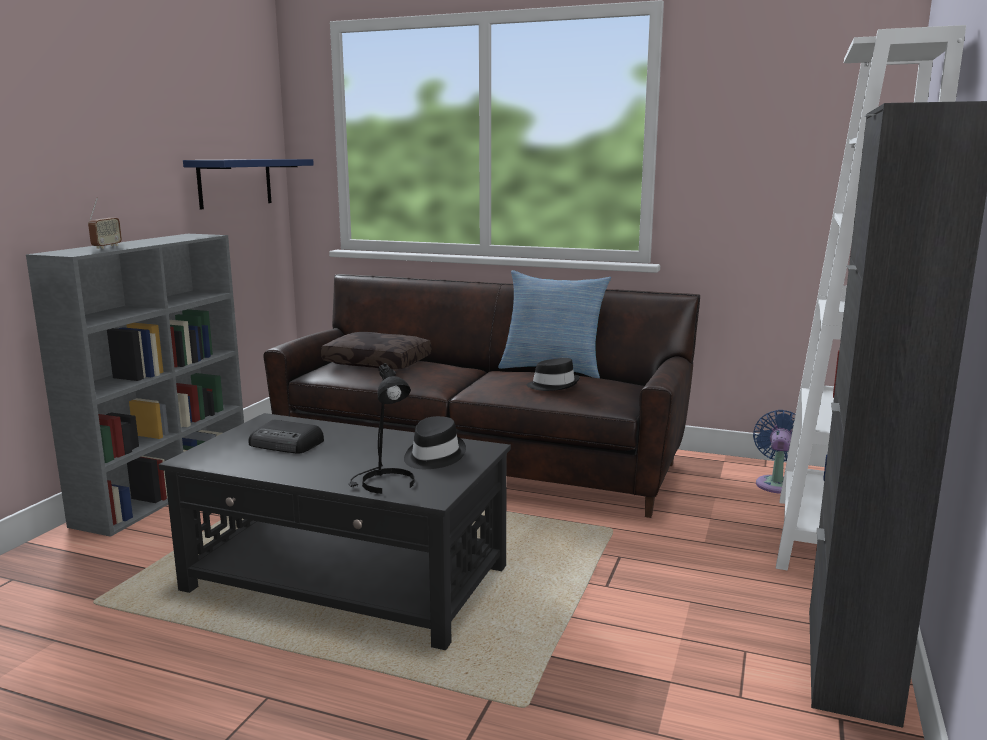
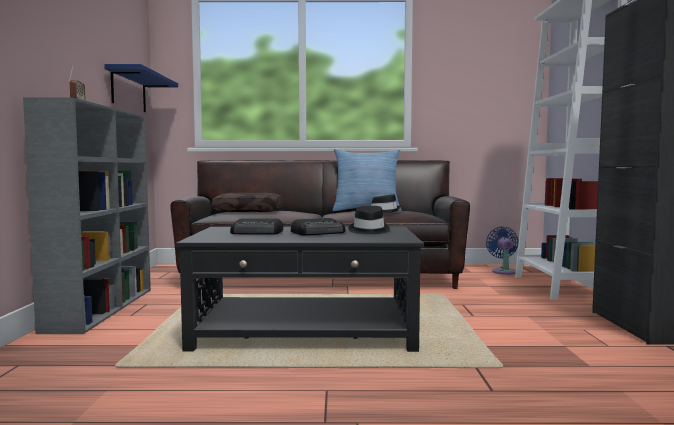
camera: 20 degrees left, 10 degrees down
black table lamp [348,363,415,494] -> none
none -> radio [291,218,345,235]

